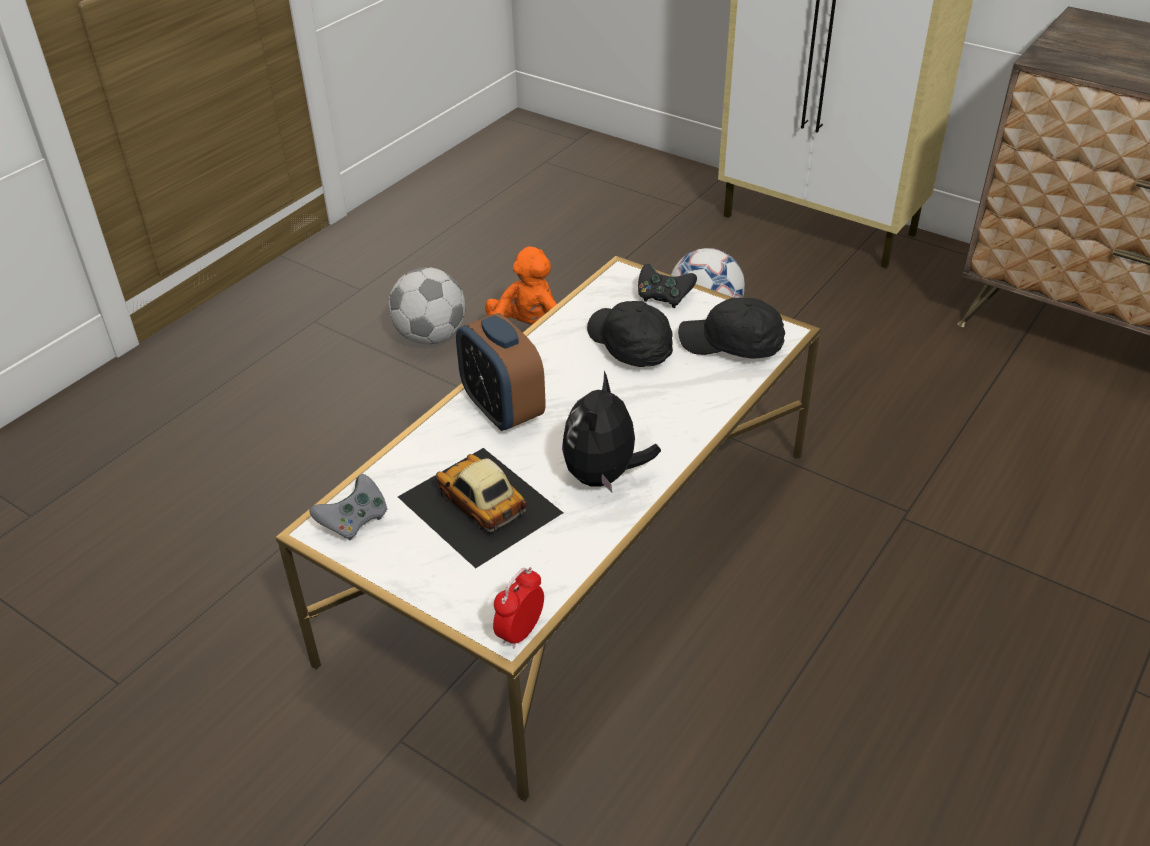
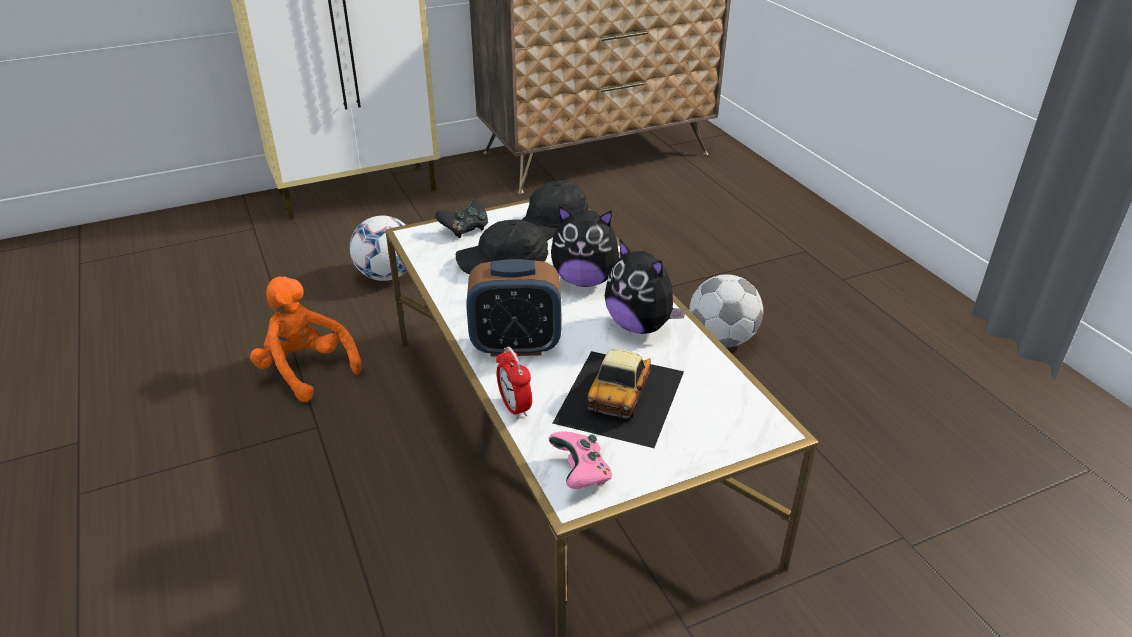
camera: 60 degrees left, 5 degrees down
grey game controller [309,474,387,541] -> pink game controller [549,432,612,489]
football [388,267,465,344] -> football moved to [689,274,763,347]
toy car [398,448,563,568] -> toy car turned 60 degrees counterclockwise [552,349,684,448]
alarm clock [493,567,544,649] -> alarm clock moved to [496,347,532,419]
none -> plush toy [551,206,620,287]

